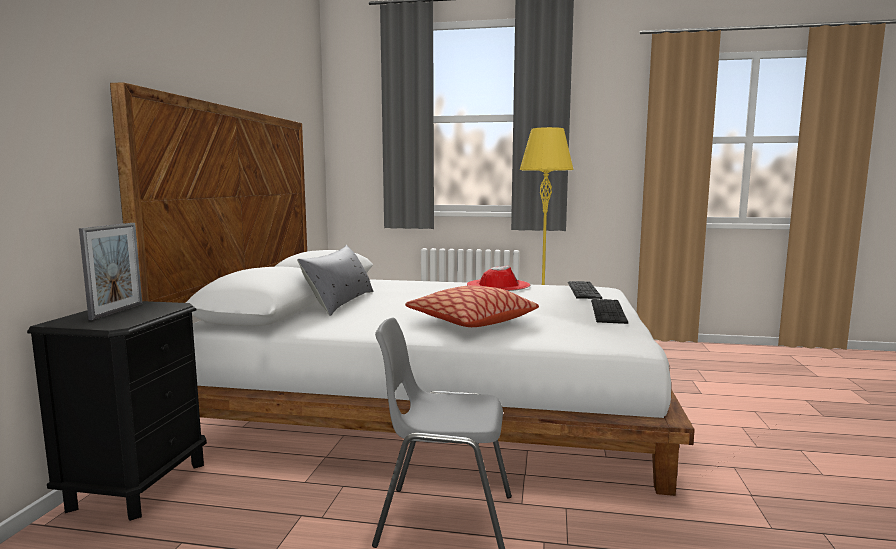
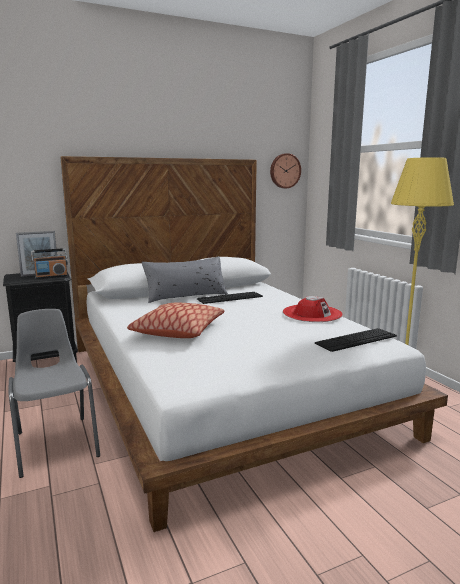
camera: 55 degrees right, 5 degrees up
keyboard [591,299,628,324] -> keyboard moved to [197,292,263,304]
none -> radio [31,248,68,279]
none -> wall clock [270,153,301,188]

